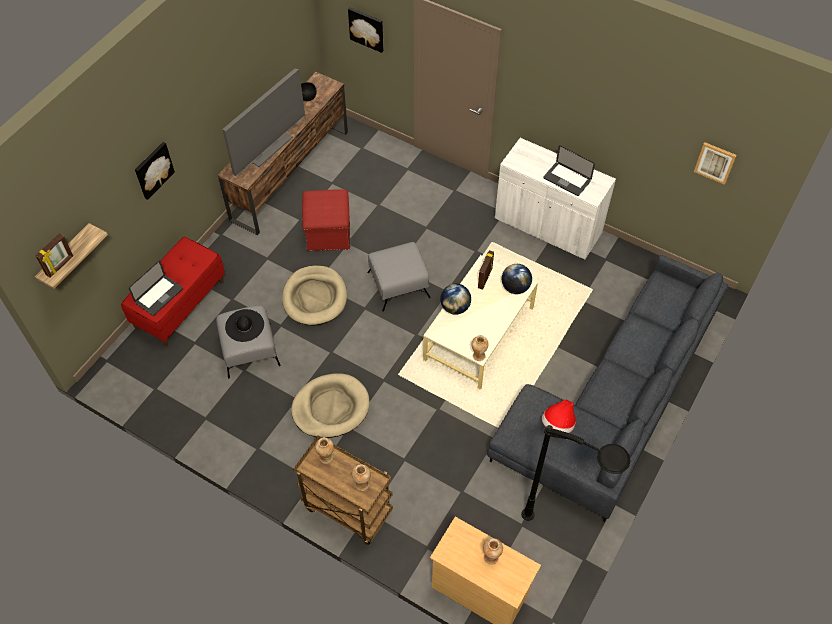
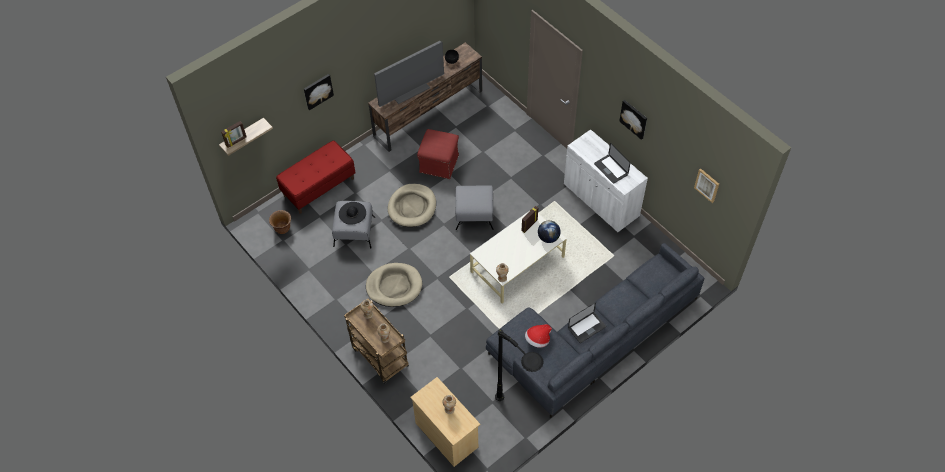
camera: 20 degrees right, 0 degrees up
laptop [129,260,183,316] -> laptop moved to [568,302,606,343]
picture [348,7,384,53] -> picture moved to [619,100,647,140]
globe [440,284,471,315] -> none
none -> brown planter [269,210,291,234]

